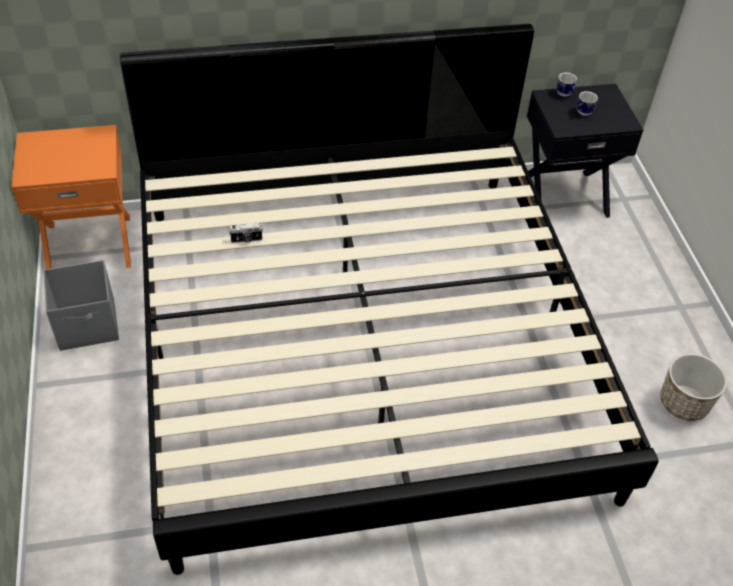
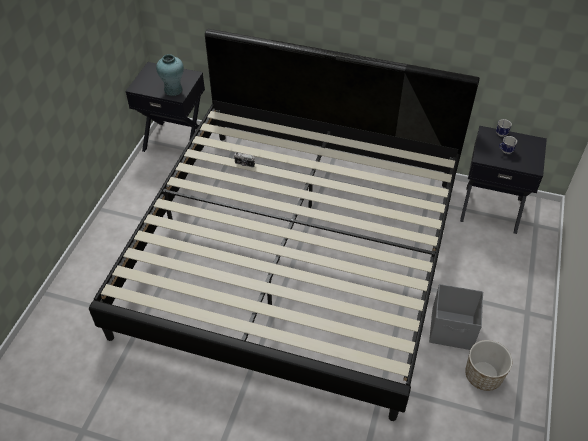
camera: 30 degrees right, 0 degrees up
orange nightstand [11,125,131,269] -> black nightstand [126,62,205,152]
grey storage box [43,260,119,351] -> grey storage box moved to [429,284,483,350]
none -> turquoise vase [156,54,184,96]

